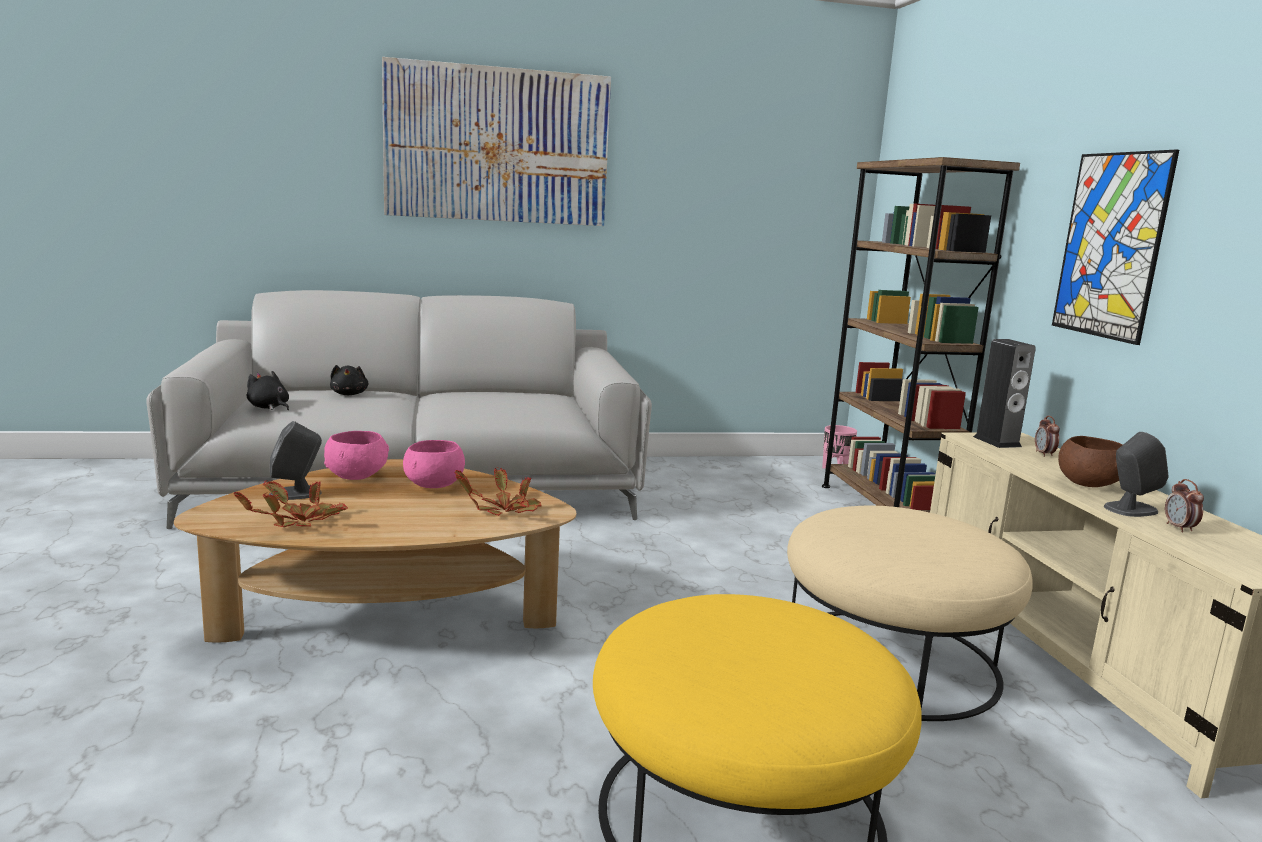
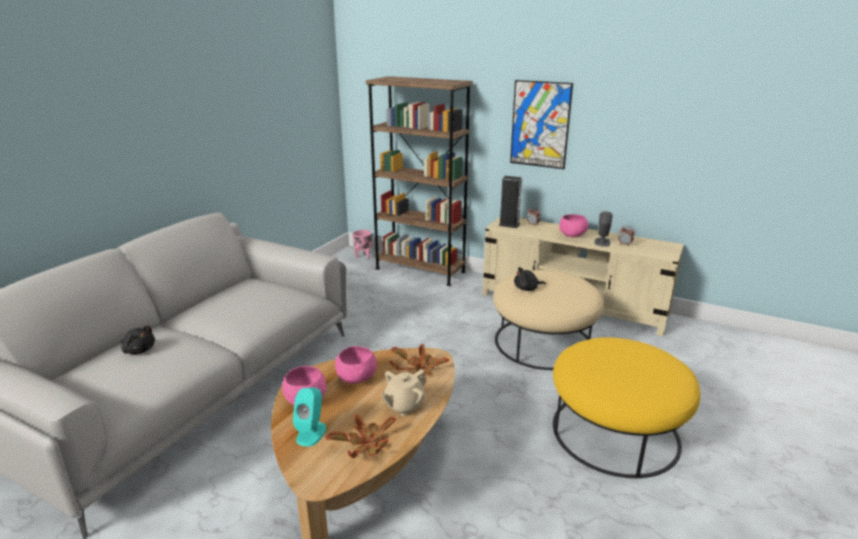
camera: 50 degrees left, 10 degrees up
black plush toy [247,371,289,410] -> black plush toy moved to [514,267,546,291]
grey speaker [269,421,322,500] -> turquoise speaker [293,387,326,446]
picture [382,57,611,226] -> none
brown bowl [1058,436,1123,487] -> pink bowl [559,214,589,237]
none -> beige teapot [381,370,427,416]

